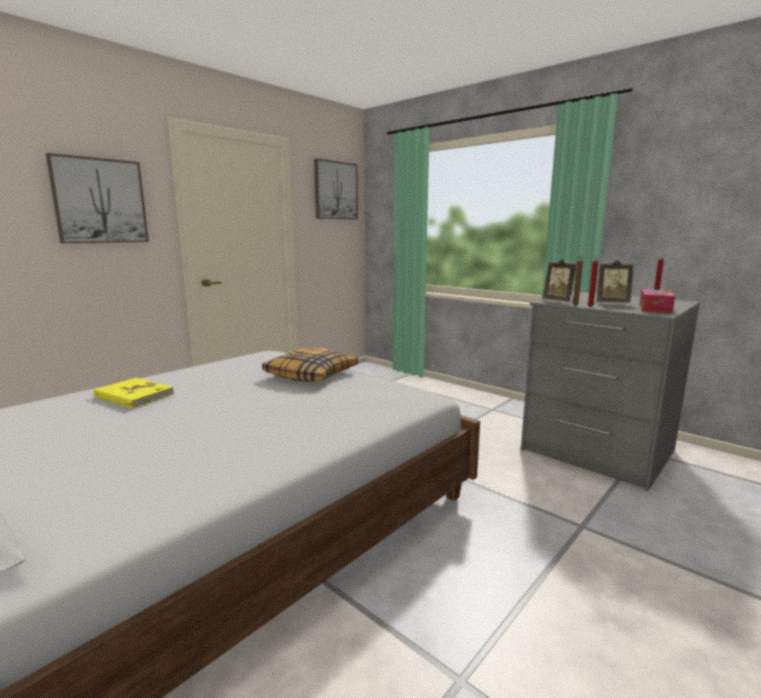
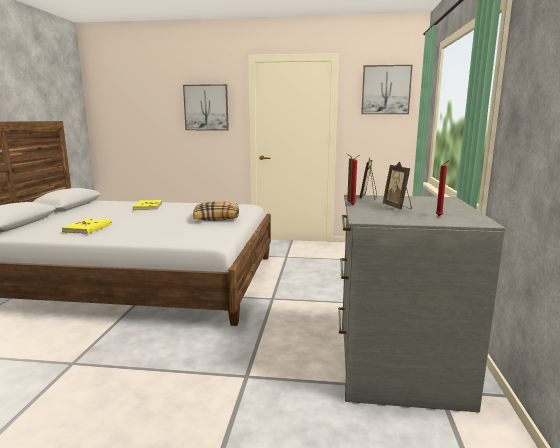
camera: 55 degrees right, 0 degrees up
tissue box [639,289,675,313] -> none
none -> yellow book [62,219,111,234]

